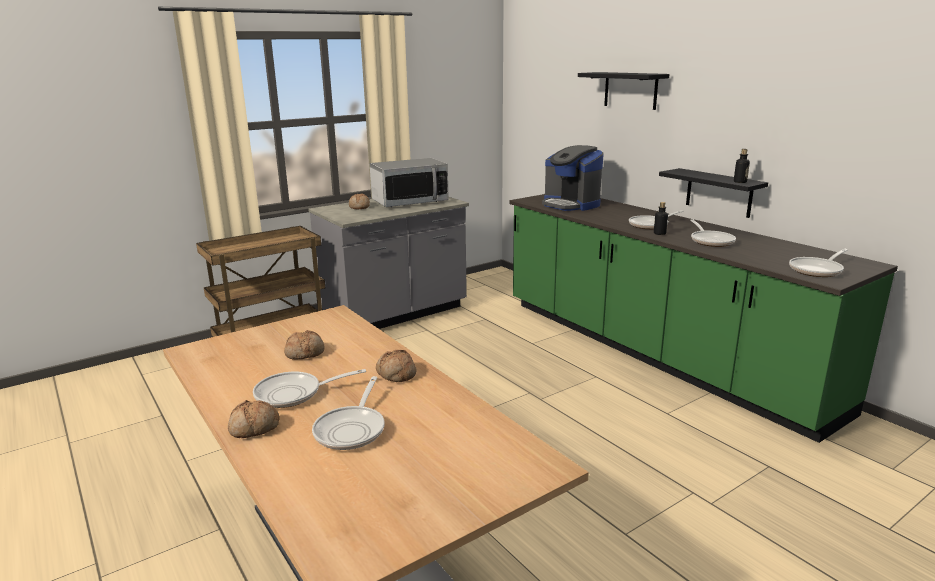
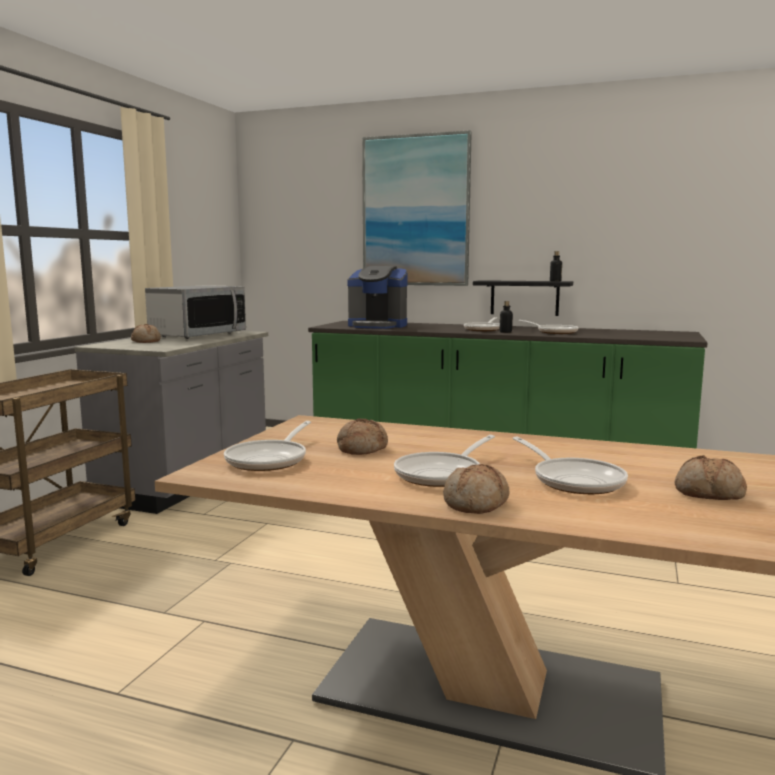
camera: 35 degrees left, 10 degrees down
bread [376,350,416,382] -> bread moved to [675,455,747,500]
black shelf [578,72,669,110] -> picture [362,130,472,286]
frying pan [789,249,848,277] -> frying pan moved to [224,421,311,471]

